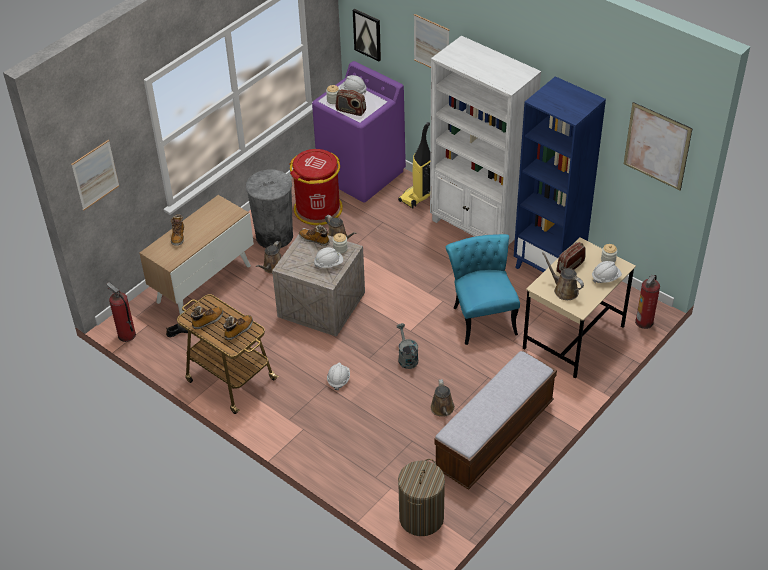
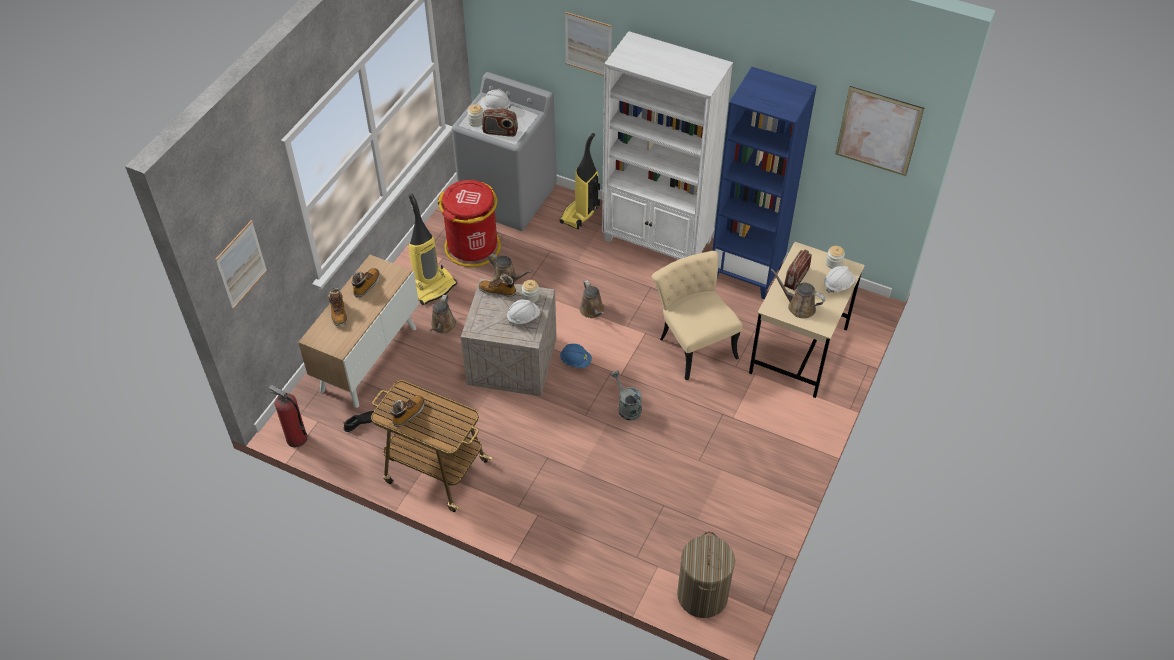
camera: 15 degrees left, 5 degrees up
boot [223,315,253,340] -> boot moved to [352,268,380,298]
grey trash can [246,170,293,248] -> vacuum cleaner [409,194,457,305]
purple washing machine [312,61,406,203] -> grey washing machine [452,72,557,231]
white hard hat [327,363,350,390] -> none
picture [353,9,381,61] -> none
brown watering can [431,379,455,417] -> brown watering can moved to [579,280,604,318]
bench [434,350,557,490] -> none
turquoise chair [446,234,520,345] -> beige chair [652,251,743,380]
fire extinguisher [635,275,660,329] -> none
none -> blue hard hat [560,343,592,368]

